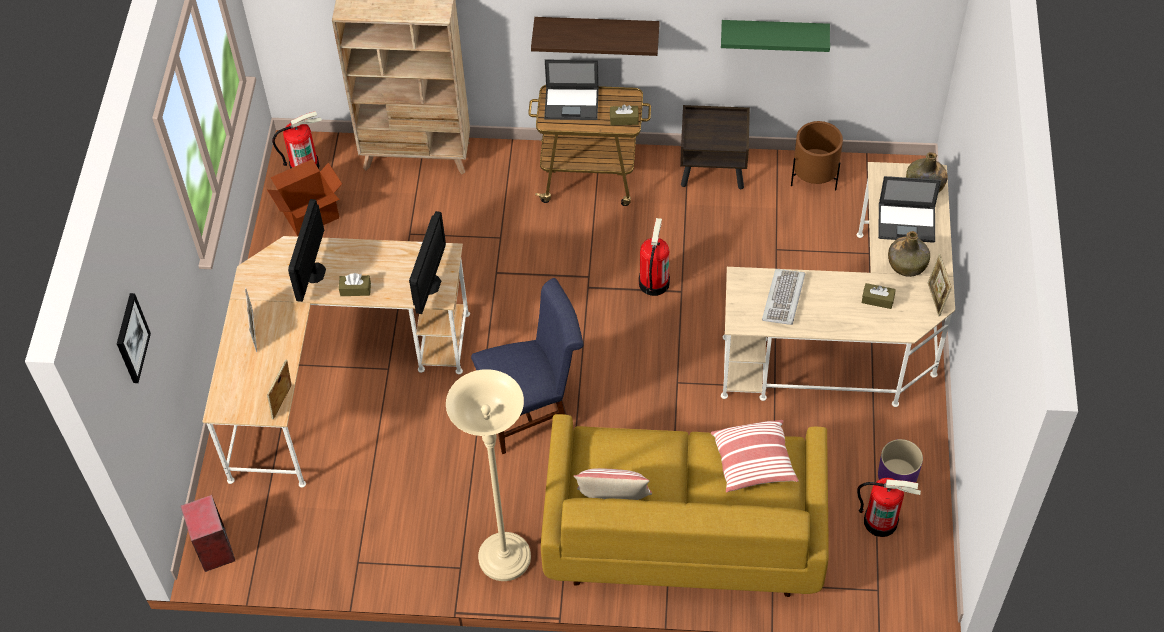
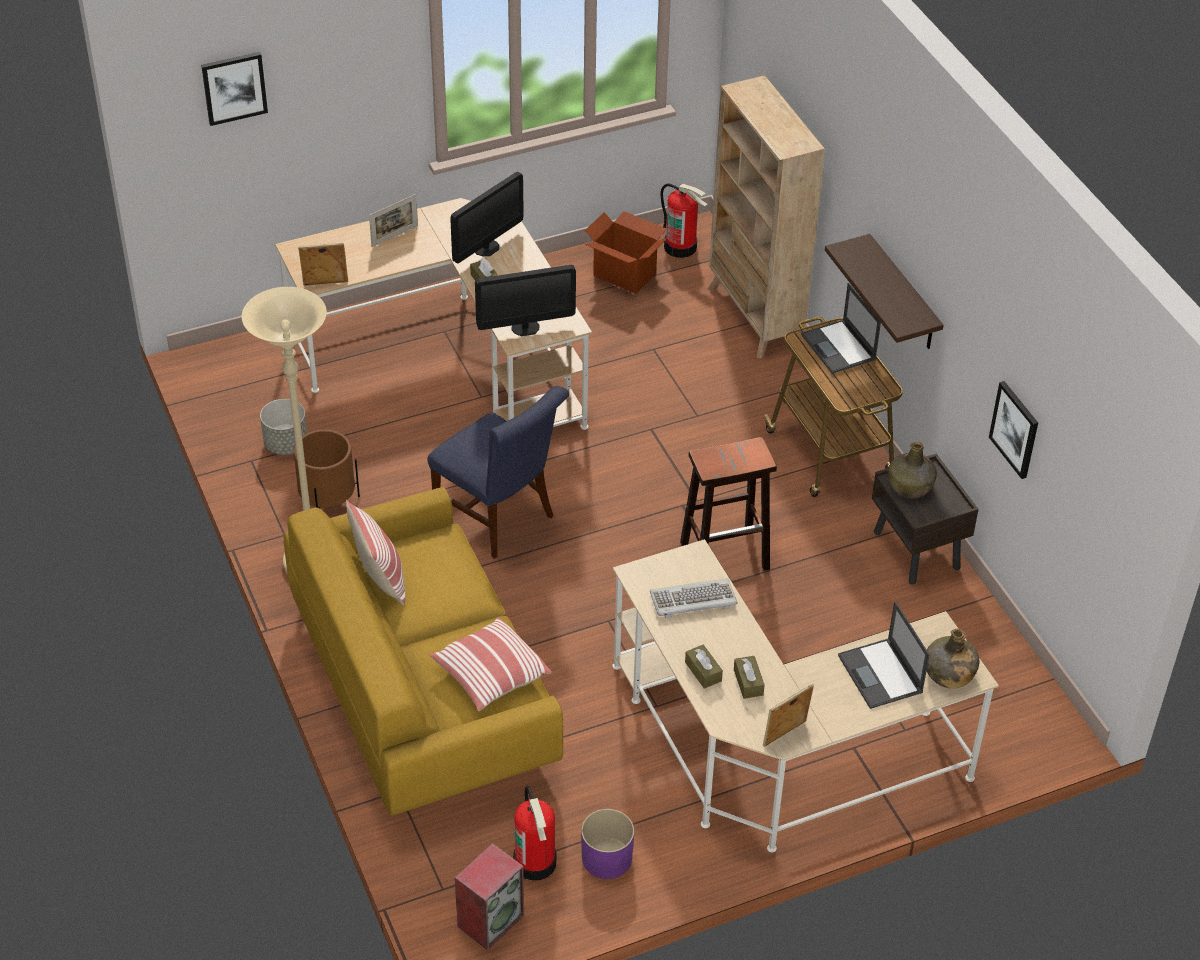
camera: 60 degrees right, 10 degrees down
speaker [181,495,235,572] -> speaker moved to [455,843,524,950]
monitor [288,199,326,302] -> monitor turned 150 degrees clockwise [450,172,524,263]
brown tissue box [610,104,639,125] -> brown tissue box moved to [685,645,723,689]
fire extinguisher [639,218,670,296] -> brown stool [680,437,777,571]
green shelf [721,20,830,52] -> picture [989,381,1038,479]
brown planter [791,121,843,191] -> brown planter moved to [294,429,360,508]
green bottle [888,231,930,277] -> green bottle moved to [888,442,937,498]
none -> grey planter [260,399,307,455]

